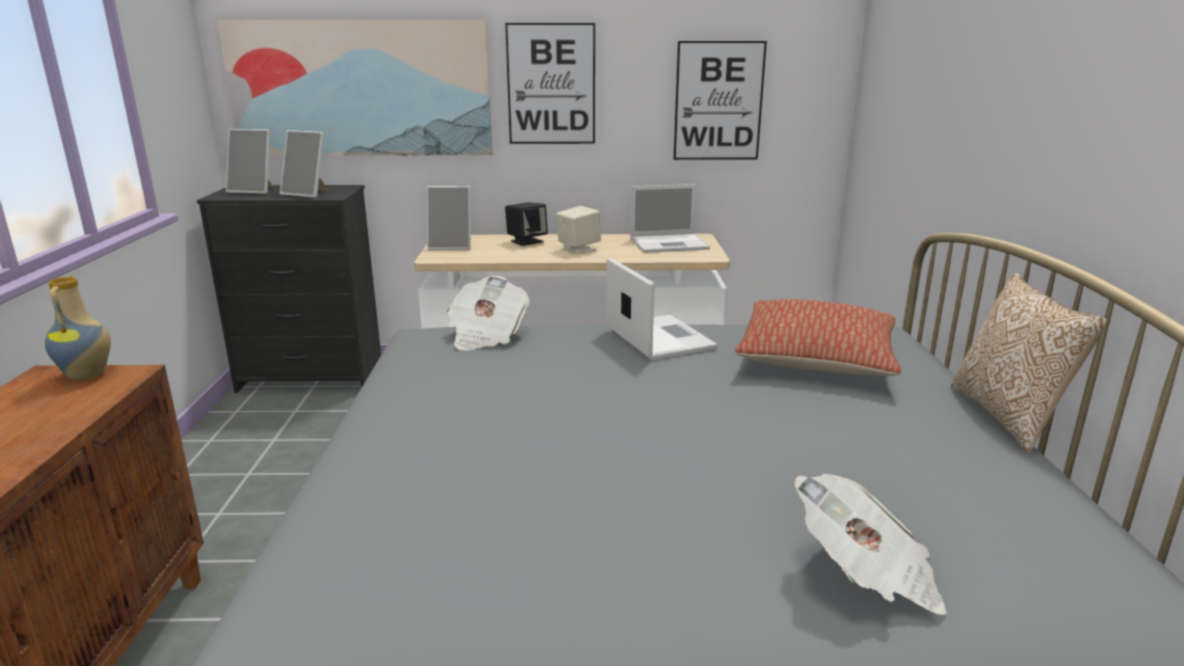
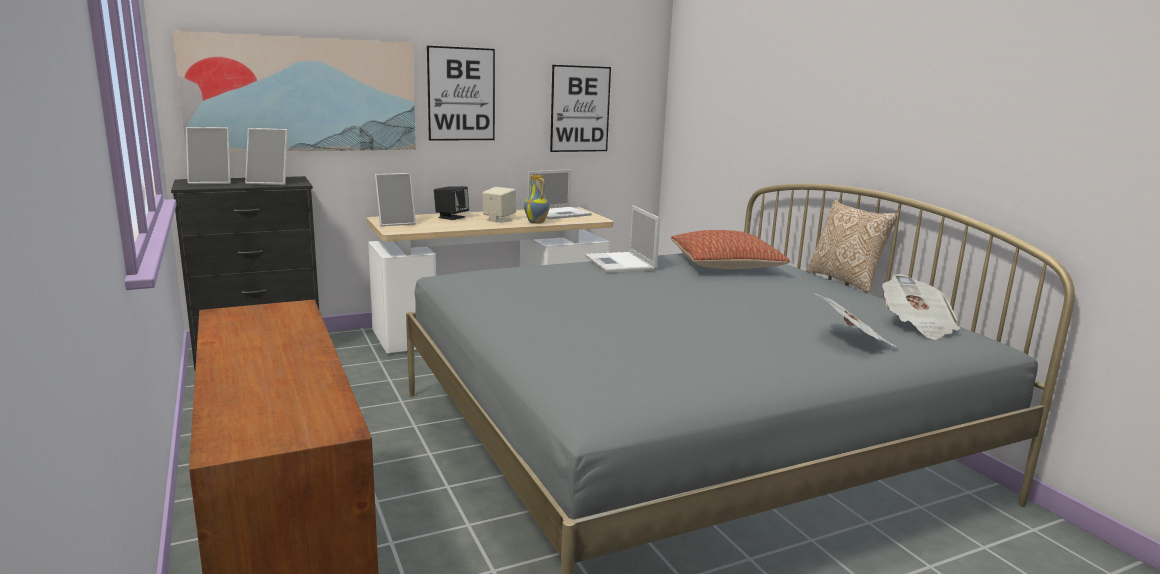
camera: 25 degrees left, 5 degrees down
vase [45,276,111,380] -> vase moved to [524,175,550,224]
newspaper [447,275,530,350] -> newspaper moved to [882,274,960,340]
laptop [606,257,718,360] -> laptop turned 150 degrees counterclockwise [585,205,660,273]

